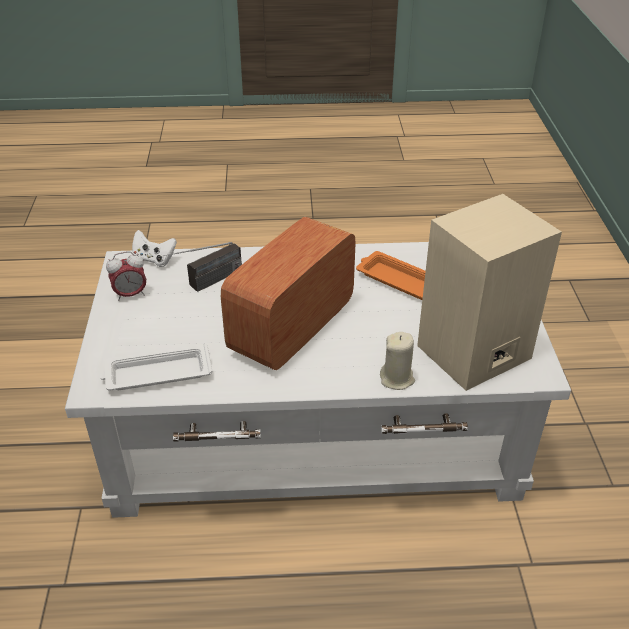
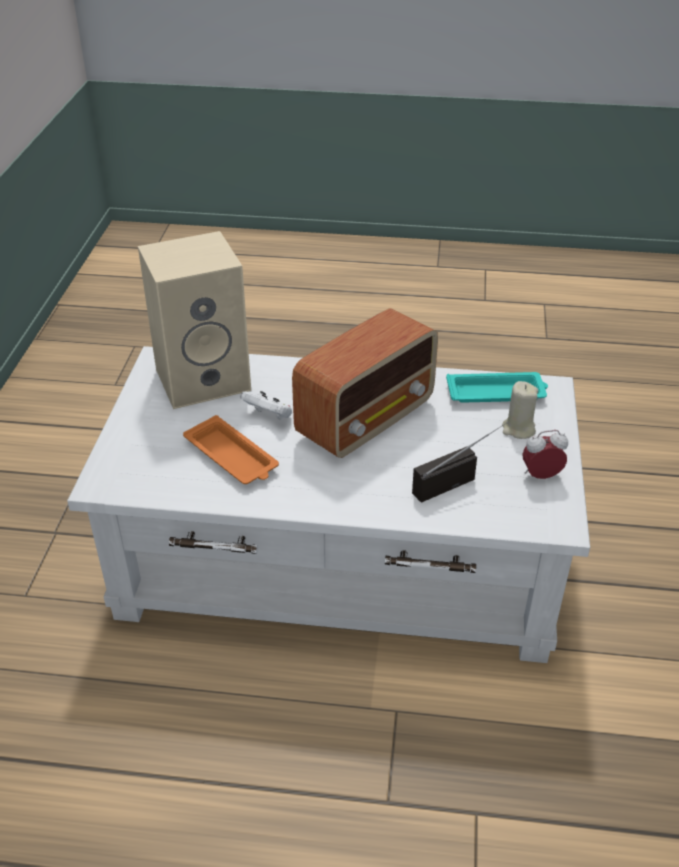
camera: 170 degrees left, 0 degrees up
white tray [100,343,212,390] -> turquoise tray [446,372,548,403]
white game controller [132,230,177,267] -> white game controller moved to [241,391,292,420]
beige candle [380,332,415,390] -> beige candle moved to [502,381,538,439]

